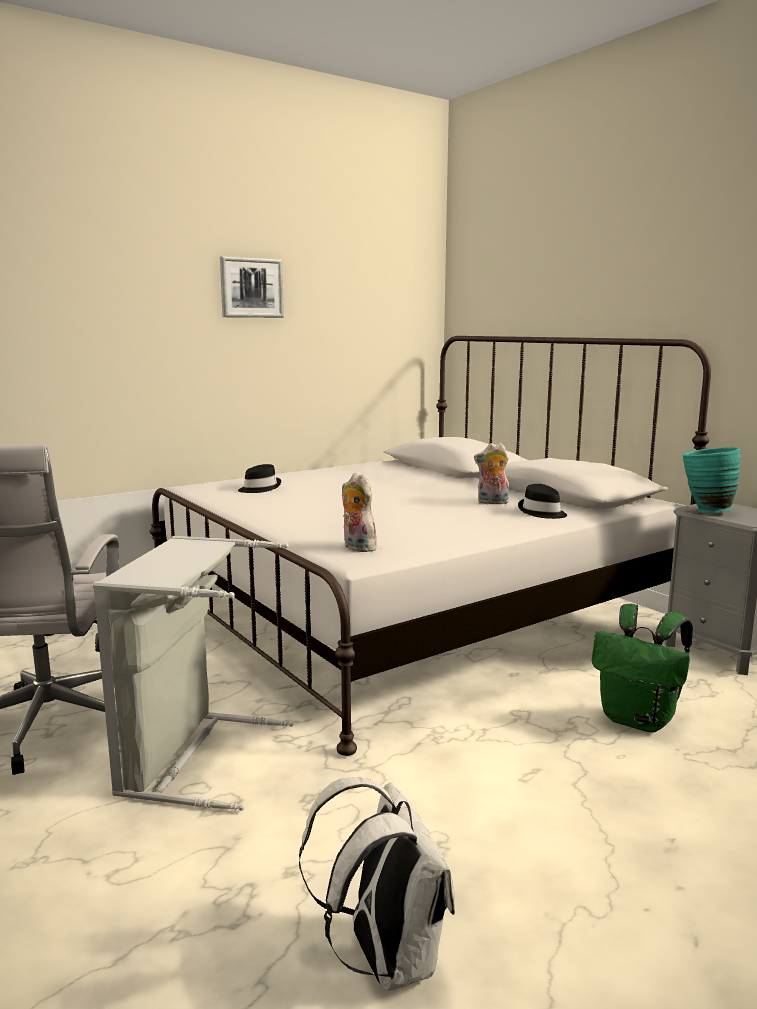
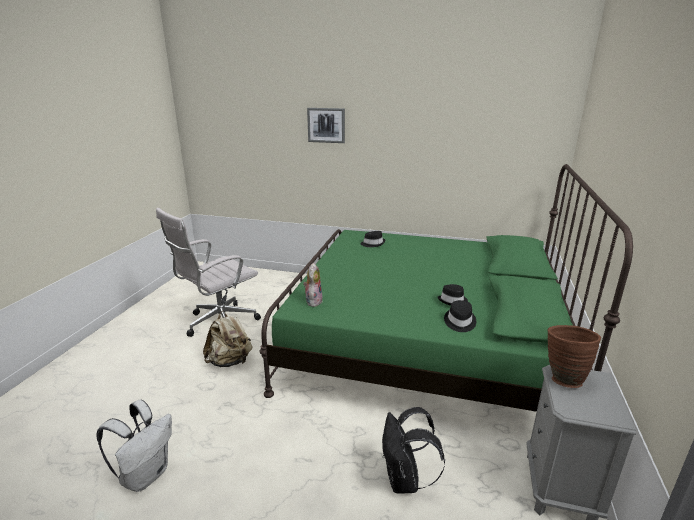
camera: 50 degrees right, 10 degrees up
grey laundry basket [93,536,294,811] -> beige backpack [203,311,252,367]
white bed [149,336,711,756] -> green bed [260,164,633,412]
picture [220,256,284,318] -> picture moved to [307,108,345,143]
plush toy [474,443,509,504] -> black hat [437,284,468,306]
green backpack [592,604,693,732] -> black backpack [382,407,445,494]
turquoise vase [683,448,741,513] -> brown vase [547,325,601,388]

